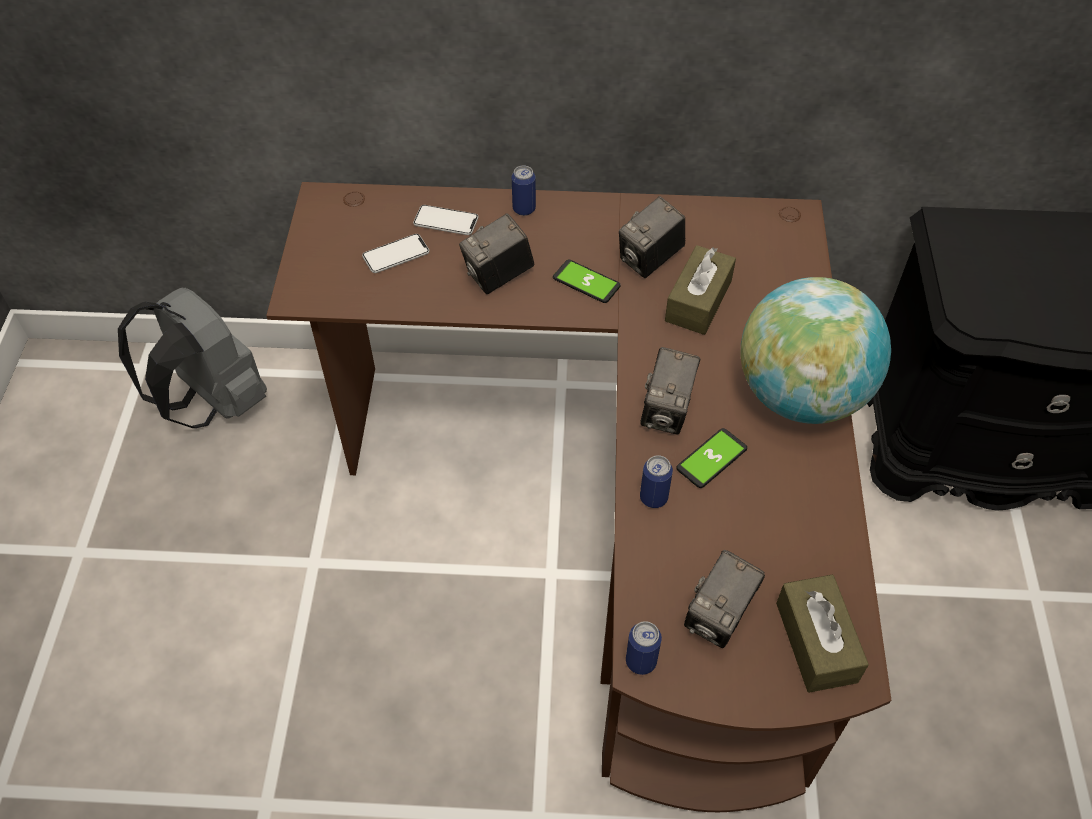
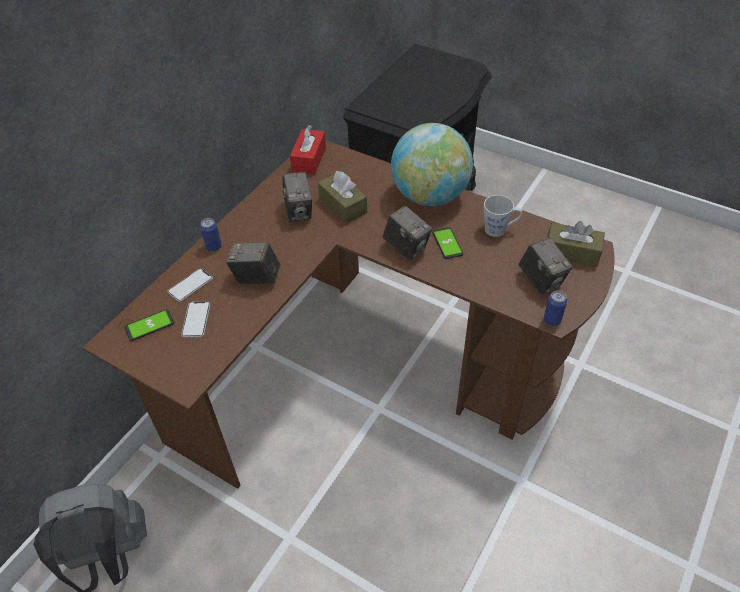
camera: 60 degrees left, 5 degrees down
camera [459,213,534,294] -> camera turned 105 degrees clockwise [226,241,280,284]
phone [553,260,621,303] -> phone moved to [125,309,174,341]
can [640,455,673,508] -> none
none -> red tissue box [290,125,326,174]
none -> grey mug [484,195,522,237]

